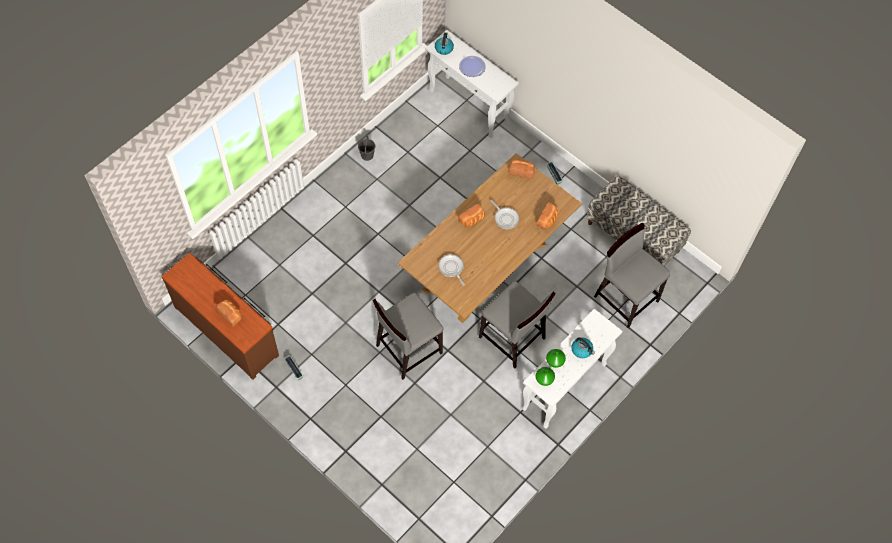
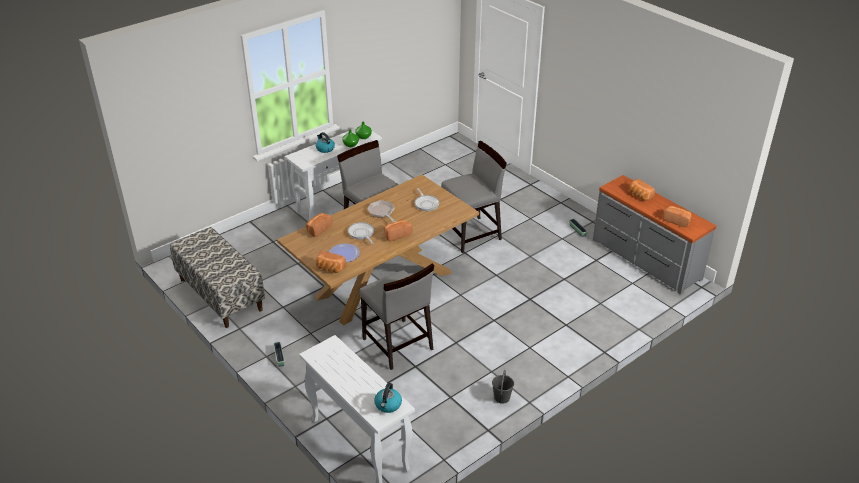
camera: 170 degrees left, 25 degrees down
brown dresser [161,253,279,380] -> grey dresser [593,175,716,294]
plate [459,56,486,77] -> plate moved to [329,244,360,263]
grey chair [594,223,670,328] -> grey chair moved to [360,263,434,370]
none -> frying pan [368,200,396,222]
none -> bread [663,206,692,227]

